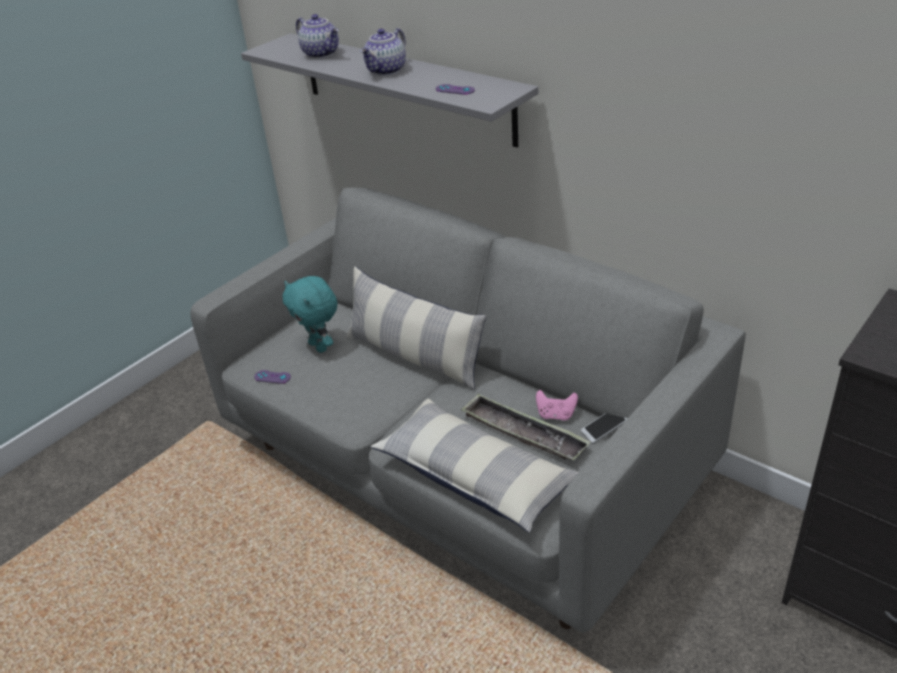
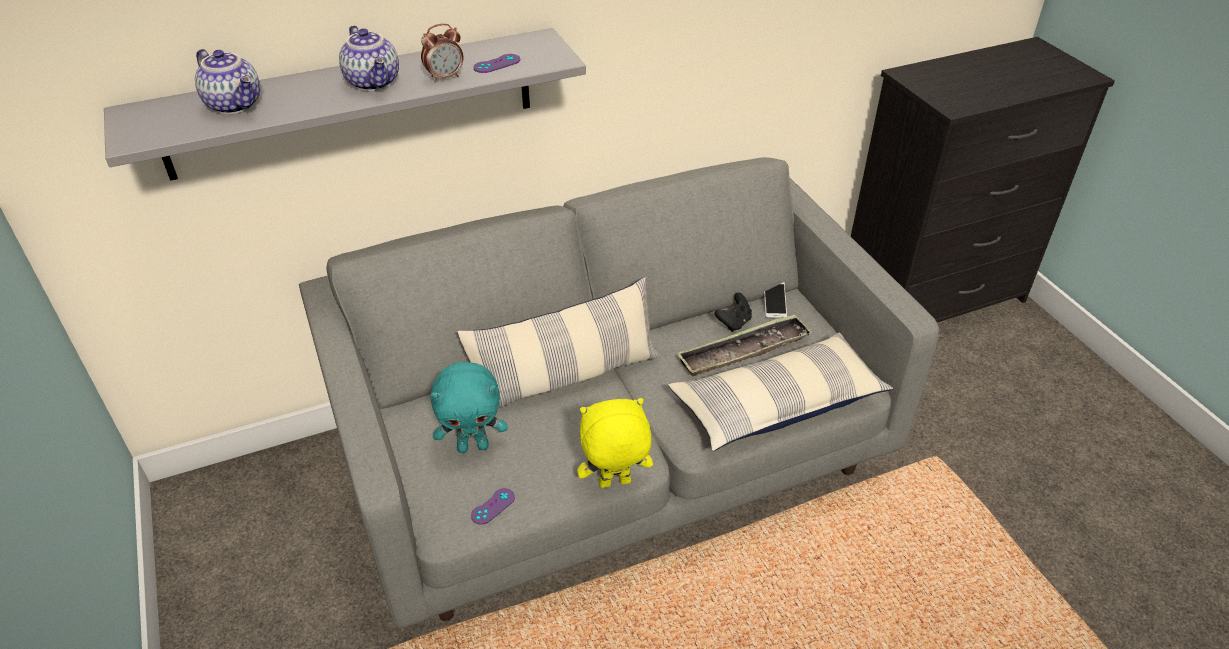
camera: 65 degrees left, 5 degrees up
teapot [296,14,339,59] -> teapot turned 60 degrees clockwise [195,49,260,114]
pink game controller [536,390,578,421] -> black game controller [715,293,752,332]
none -> alarm clock [421,24,464,82]
none -> yellow plush toy [577,398,653,488]

